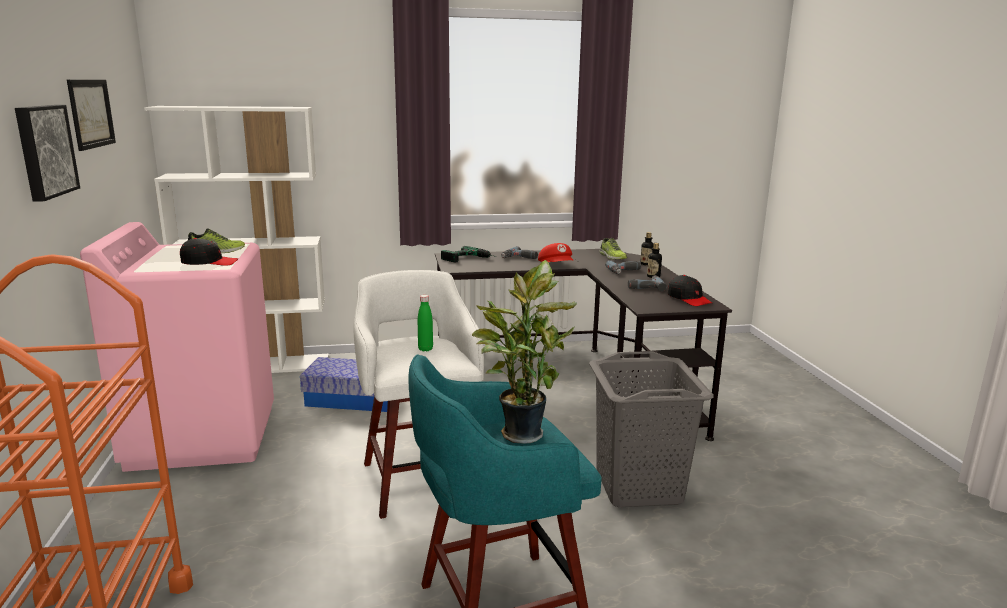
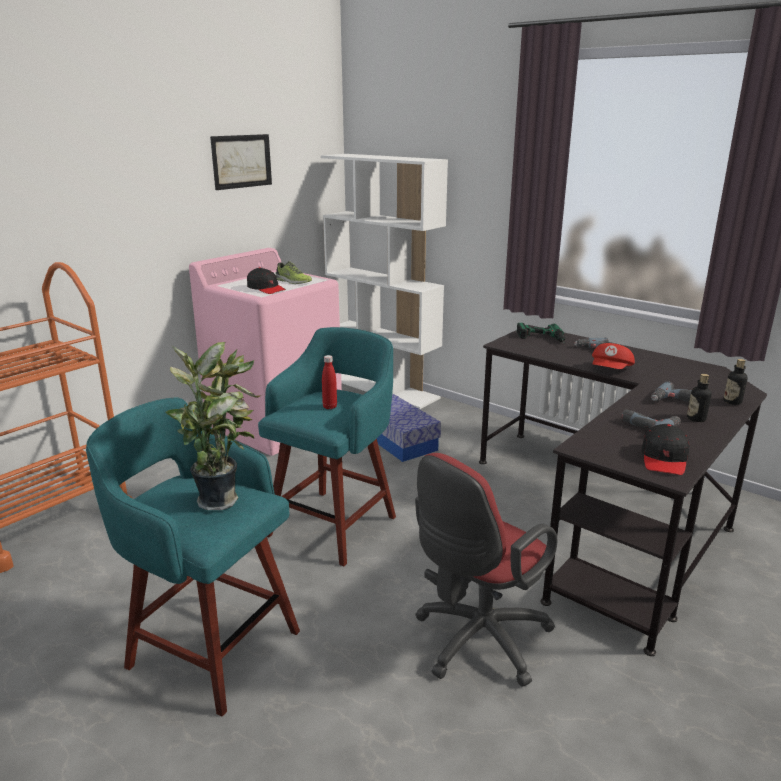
camera: 50 degrees right, 5 degrees up
picture [15,105,80,202] -> none
white stool [353,270,484,519] -> turquoise stool [258,327,396,566]
green bottle [418,295,433,351] -> red bottle [322,355,337,409]
grey laundry basket [589,351,714,507] -> red office chair [415,453,557,687]
shoe [599,238,627,259] -> none

